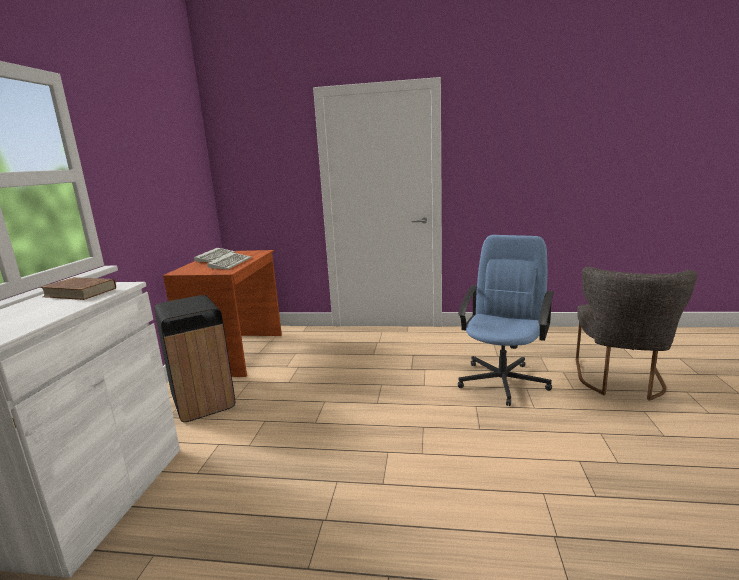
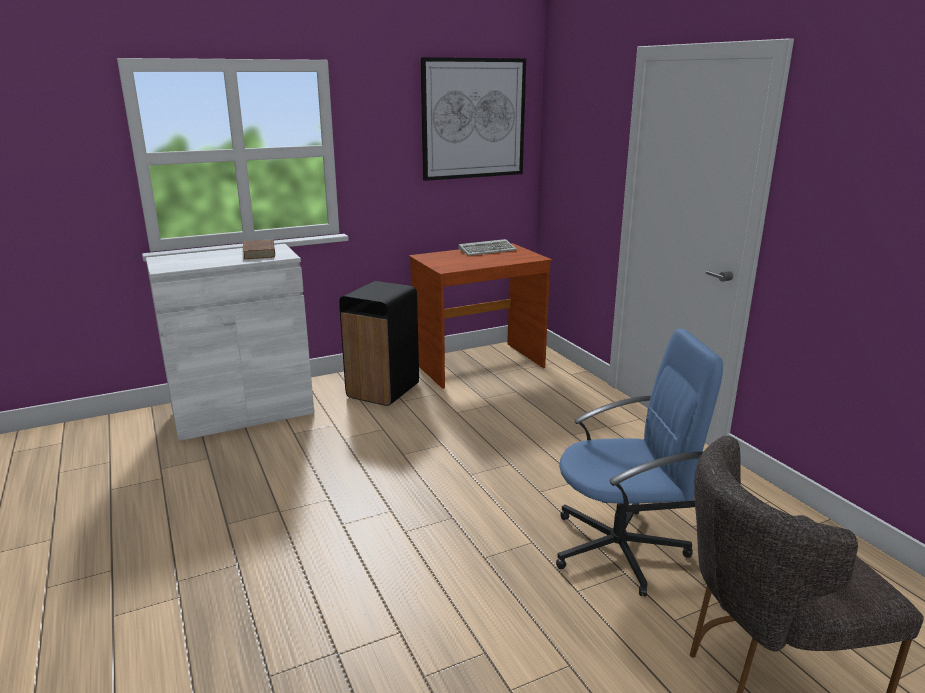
camera: 55 degrees right, 5 degrees up
keyboard [207,252,252,270] -> none
none -> picture [420,57,526,181]

